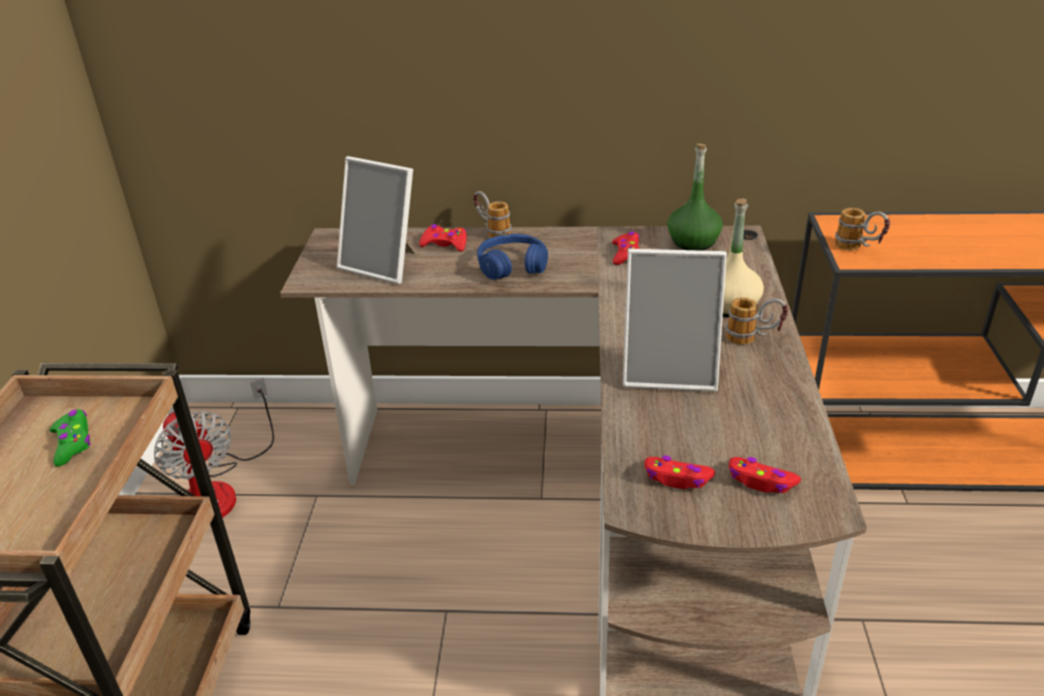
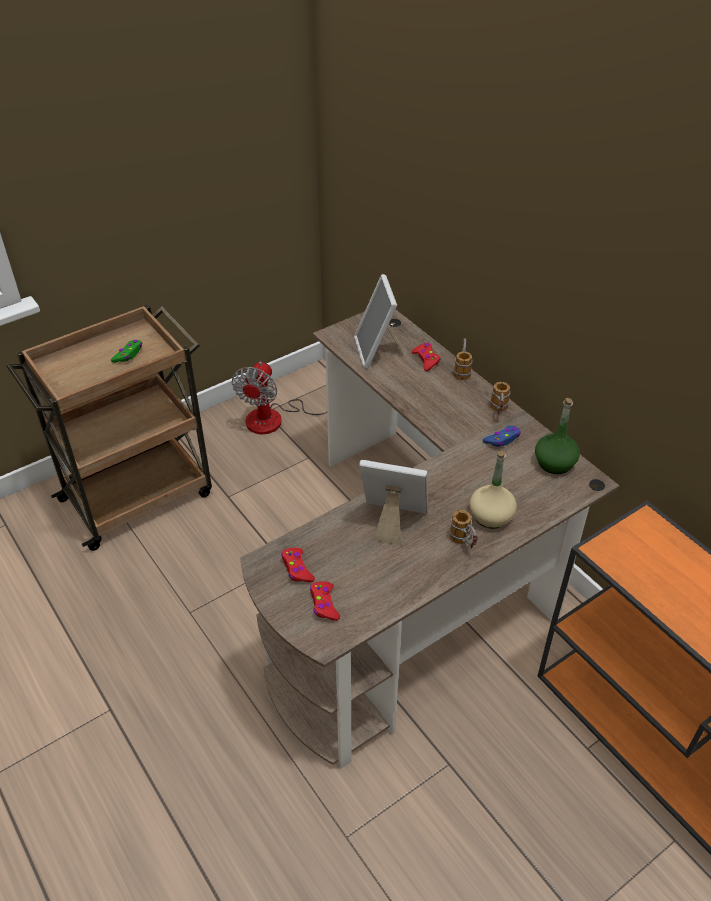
camera: 50 degrees right, 10 degrees up
blue headphones [477,234,548,280] -> none
red game controller [612,232,640,265] -> blue game controller [483,425,521,447]
picture frame [623,249,727,392] -> picture frame turned 135 degrees clockwise [359,460,428,545]
mug [835,208,890,250] -> mug moved to [490,382,510,414]

